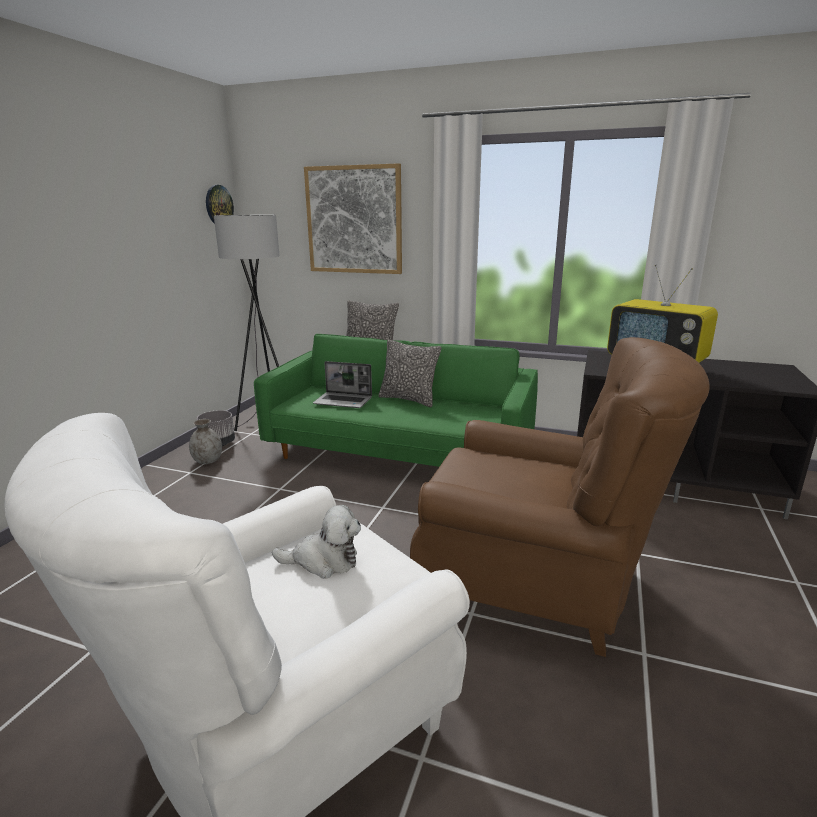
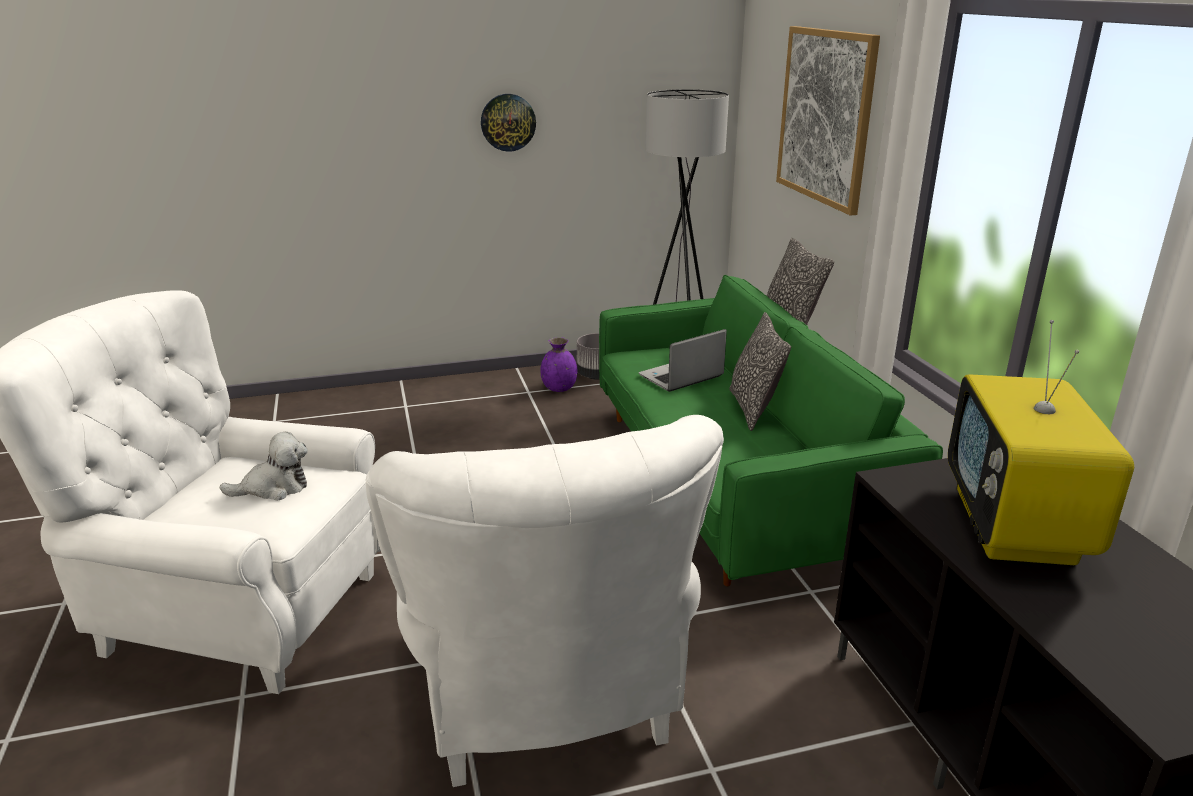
camera: 55 degrees right, 5 degrees up
grey vase [189,419,222,464] -> purple vase [540,337,578,392]
wall clock [206,185,234,224] -> wall clock moved to [481,94,536,152]
plush toy [272,505,361,579] -> plush toy turned 75 degrees counterclockwise [220,432,308,501]
laptop [313,361,372,408] -> laptop turned 75 degrees clockwise [639,329,727,392]
brown armchair [410,337,710,657] -> white armchair [365,415,724,787]

